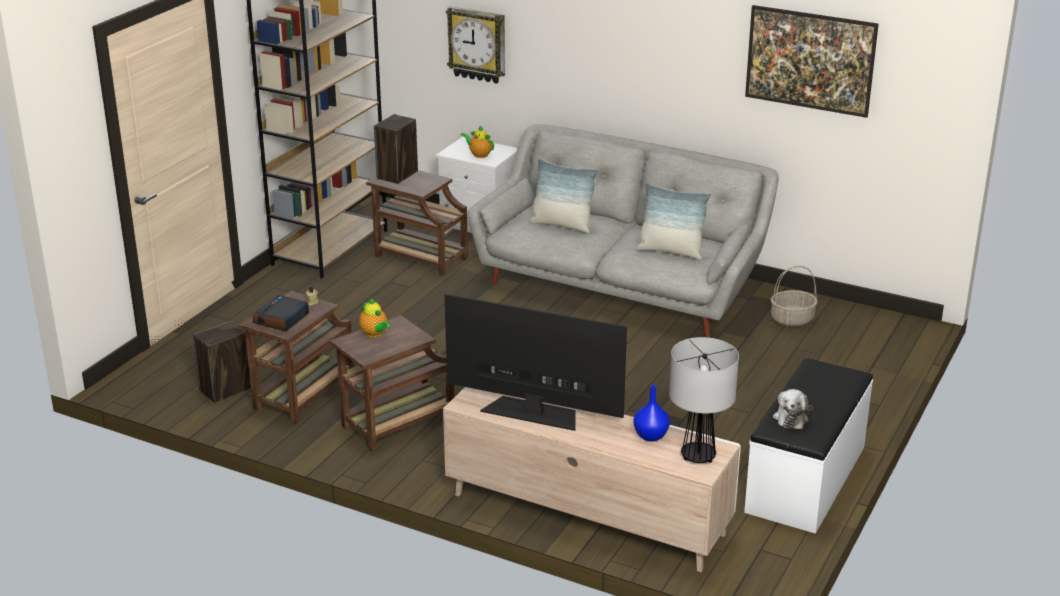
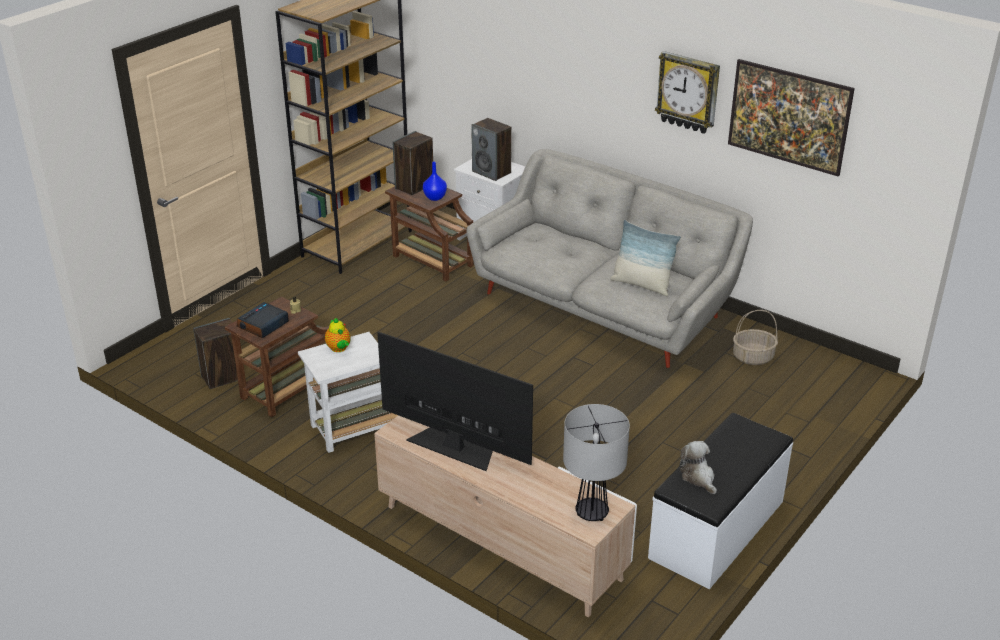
camera: 10 degrees right, 5 degrees up
brown side table [330,315,454,451] -> white side table [298,332,398,453]
wall clock [446,6,505,84] -> wall clock moved to [655,51,720,134]
teapot [461,126,494,158] -> speaker [471,118,512,181]
pillow [528,159,598,233] -> none
blue vase [634,385,670,442] -> blue vase moved to [423,162,447,201]
plush toy [773,389,813,429] -> plush toy turned 135 degrees clockwise [679,441,717,494]

